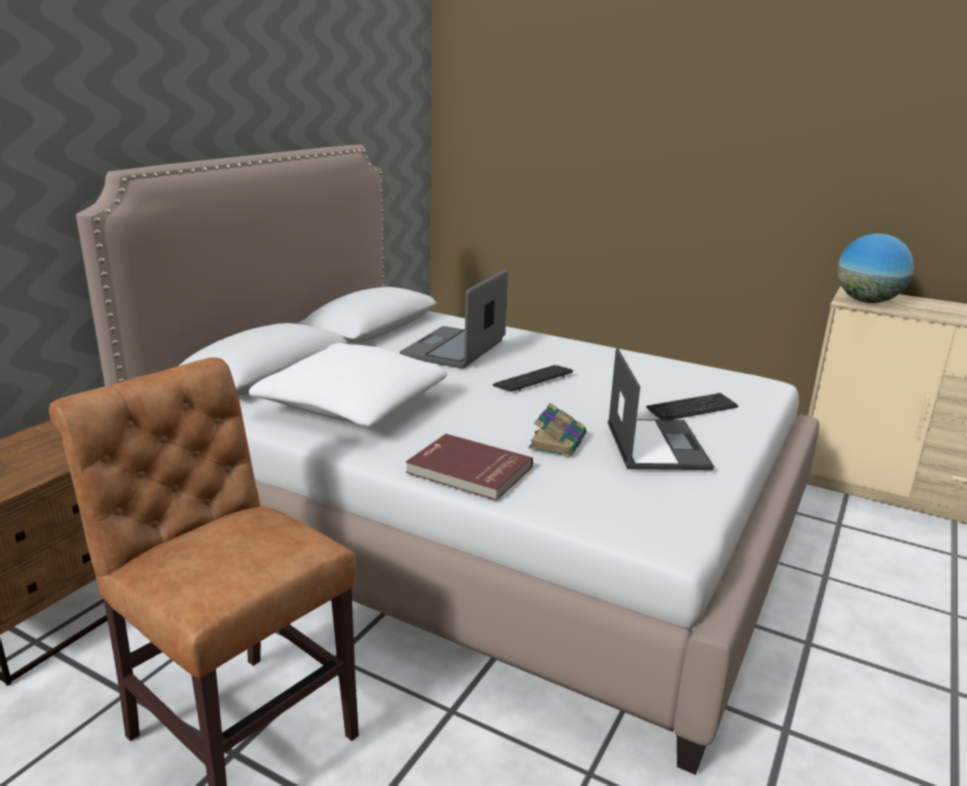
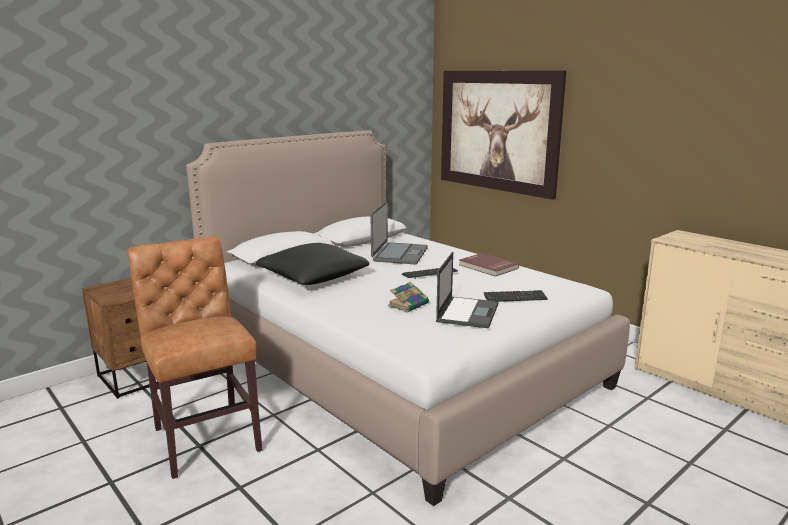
camera: 20 degrees right, 5 degrees down
white pillow [249,343,447,427] -> black pillow [256,243,369,285]
laptop [400,269,508,369] -> laptop turned 150 degrees clockwise [371,201,428,264]
red book [406,434,533,501] -> red book moved to [459,253,519,277]
globe [837,233,914,303] -> none
none -> picture [441,71,566,200]

